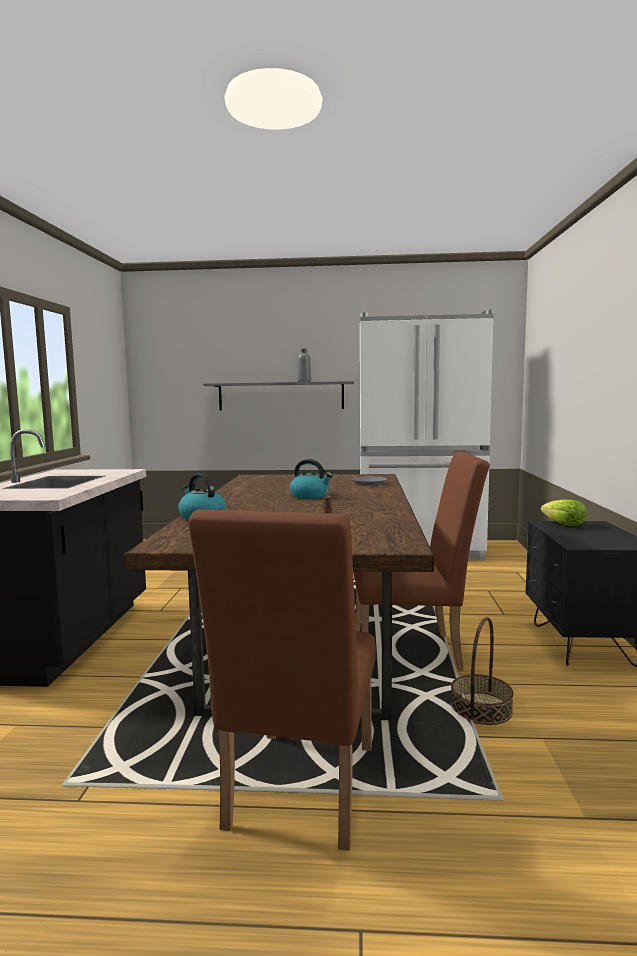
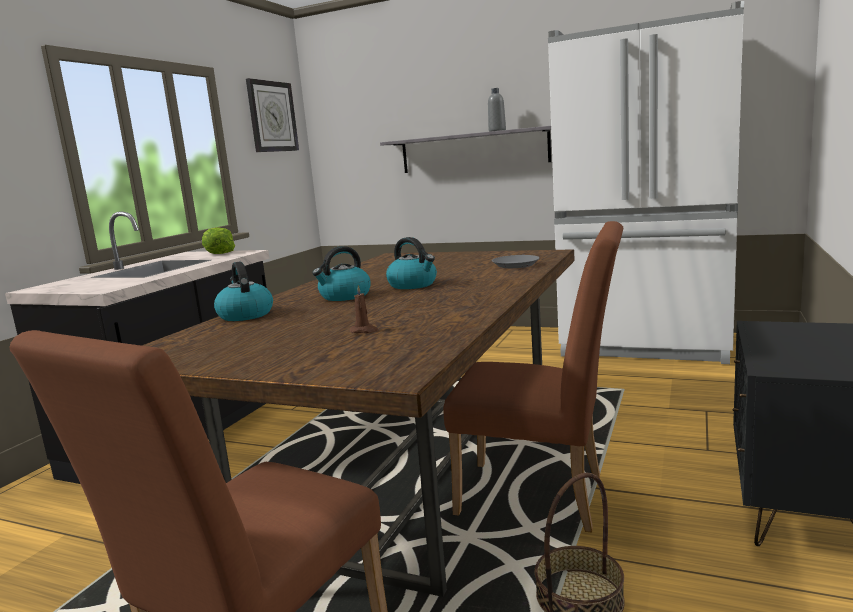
camera: 20 degrees right, 5 degrees up
lettuce [541,499,587,526] -> lettuce moved to [202,227,235,254]
none -> wall clock [246,78,299,152]
none -> kettle [312,246,371,301]

